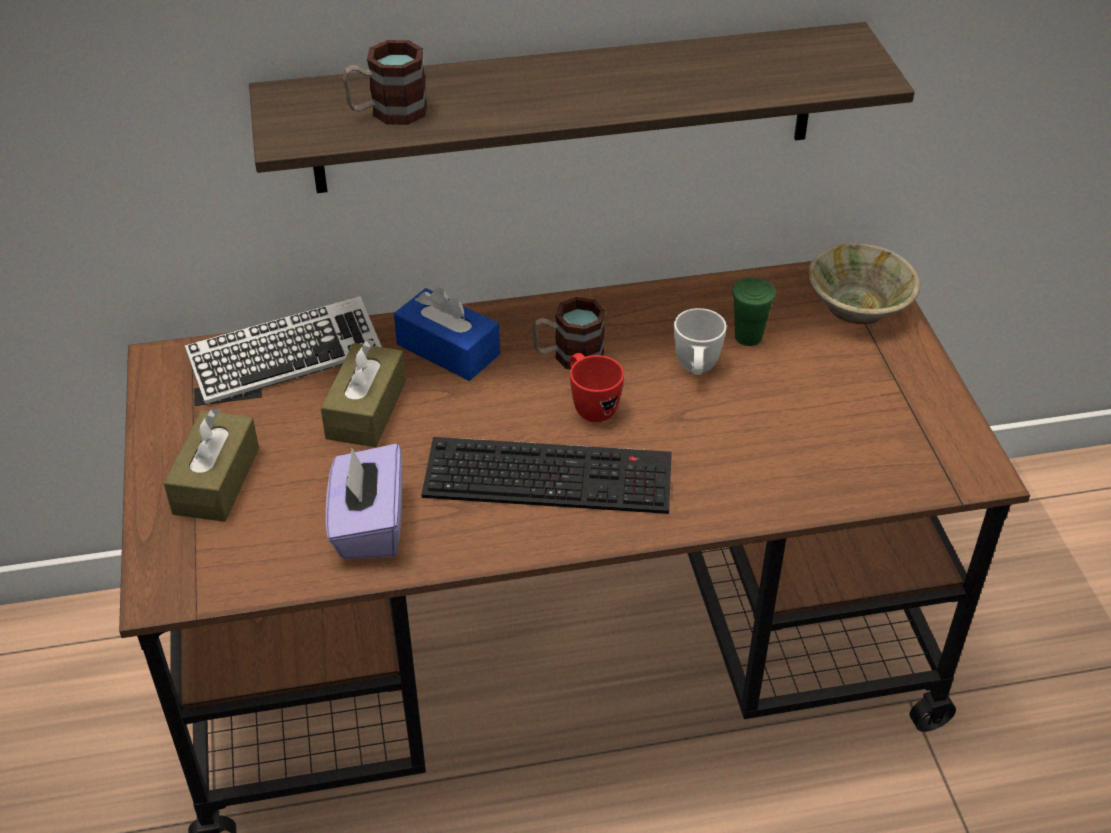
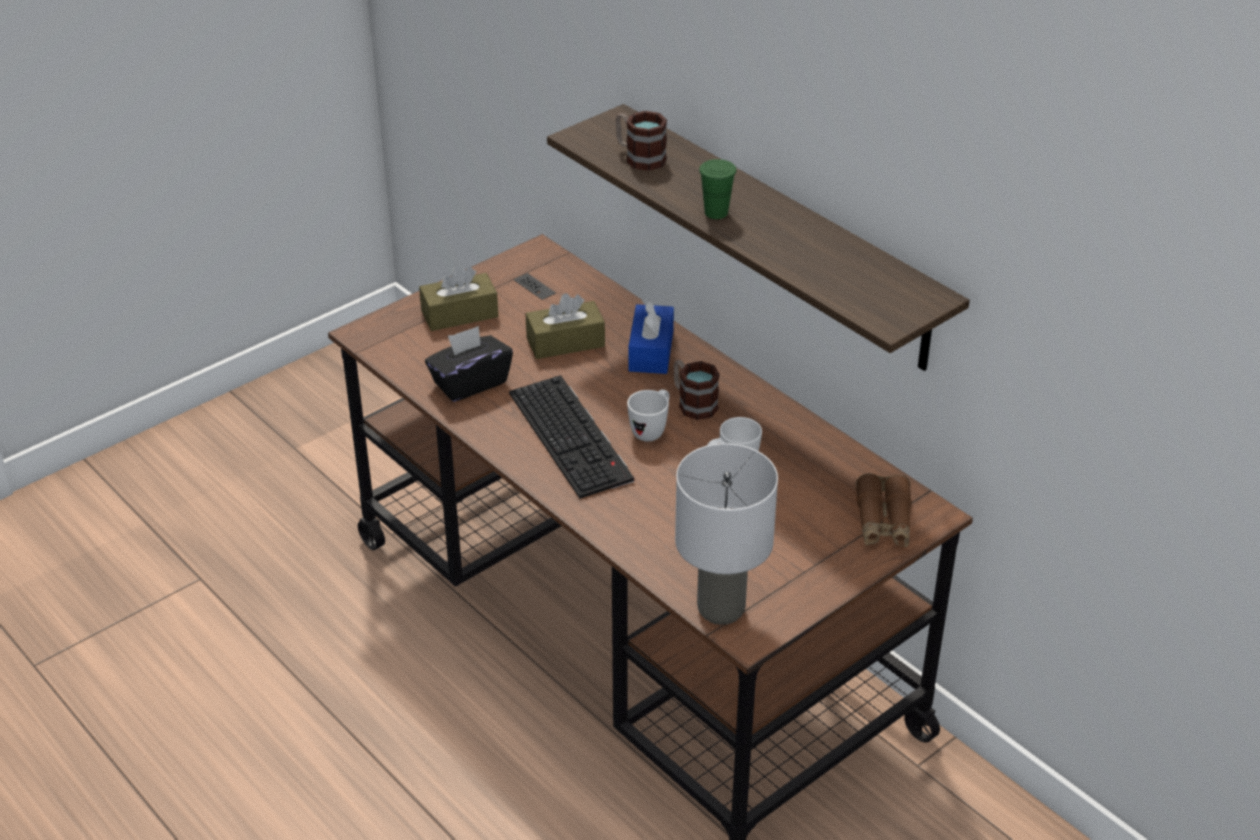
camera: 60 degrees right, 5 degrees down
keyboard [184,296,382,405] -> none
purple tissue box [326,444,402,559] -> black tissue box [425,326,513,402]
red mug [570,353,624,422] -> white mug [627,389,670,441]
green cup [732,277,776,346] -> green cup moved to [699,159,737,219]
beige bowl [808,243,920,324] -> brown binoculars [856,473,912,547]
none -> white table lamp [675,443,778,625]

